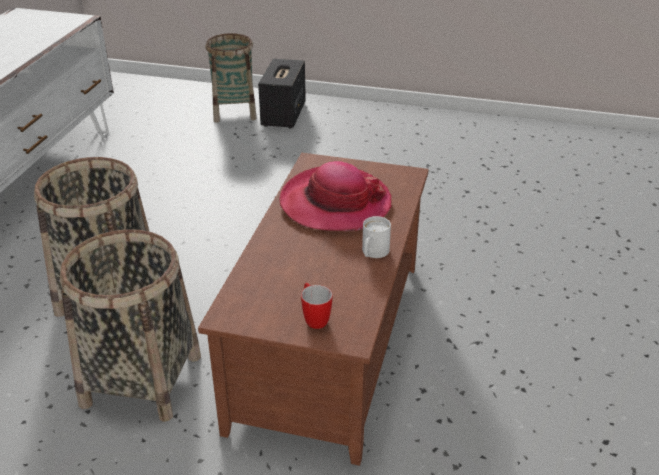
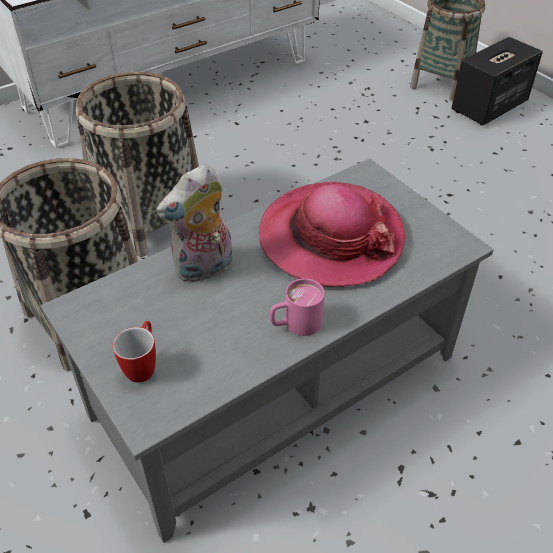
camera: 40 degrees right, 10 degrees up
brown coffee table [198,153,429,466] -> grey coffee table [41,158,494,543]
white mug [362,216,391,258] -> pink mug [270,278,325,336]
none -> plush toy [156,164,232,283]

